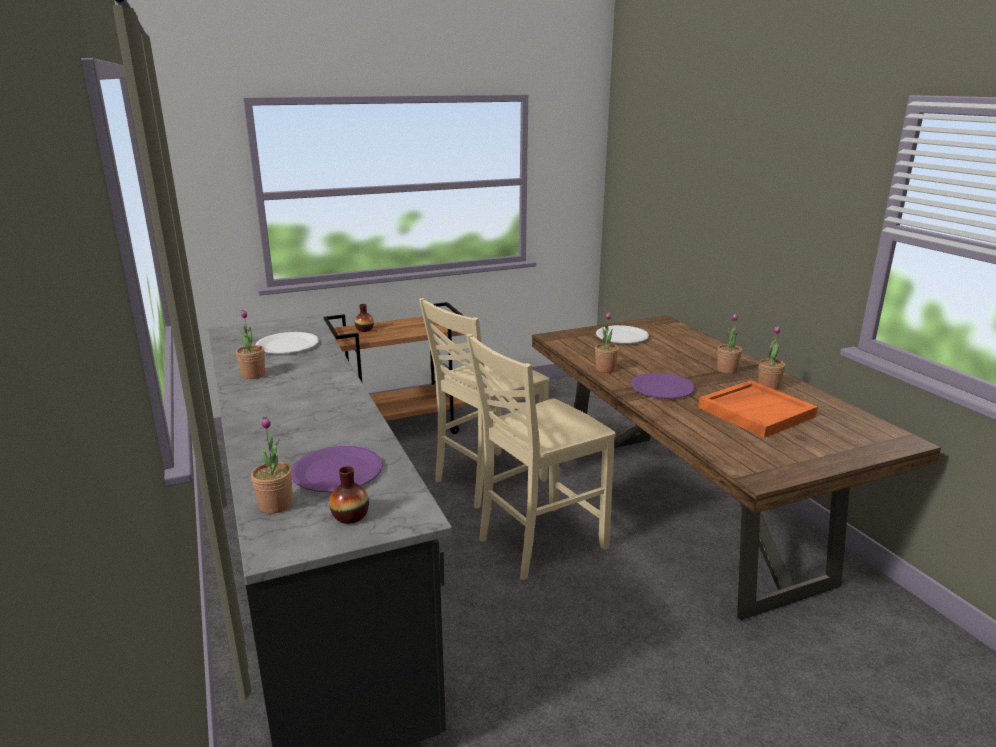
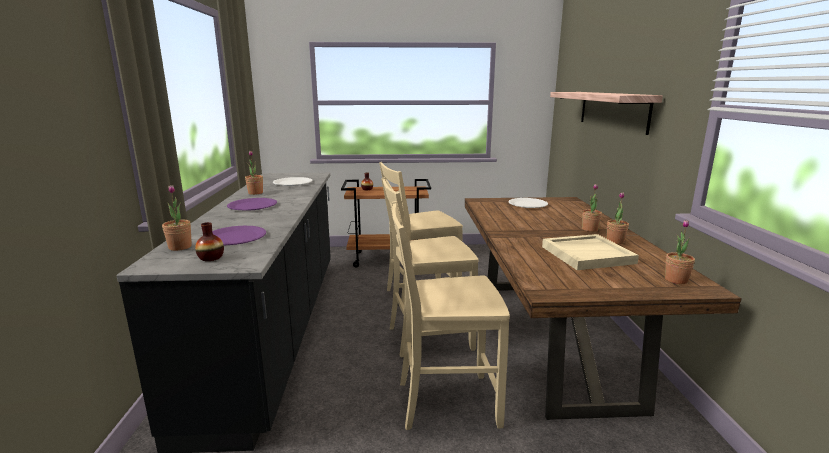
camera: 20 degrees right, 5 degrees down
potted plant [595,312,619,373] -> potted plant moved to [665,219,695,284]
purple plate [631,373,695,398] -> purple plate moved to [227,198,277,211]
orange tray [698,380,818,438] -> beige tray [542,234,639,270]
none -> beige chair [392,201,510,430]
none -> shelf [550,92,663,135]

